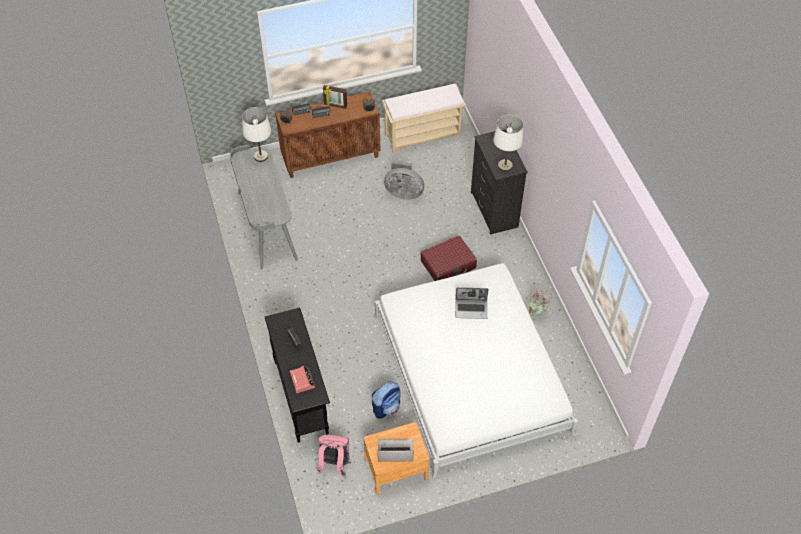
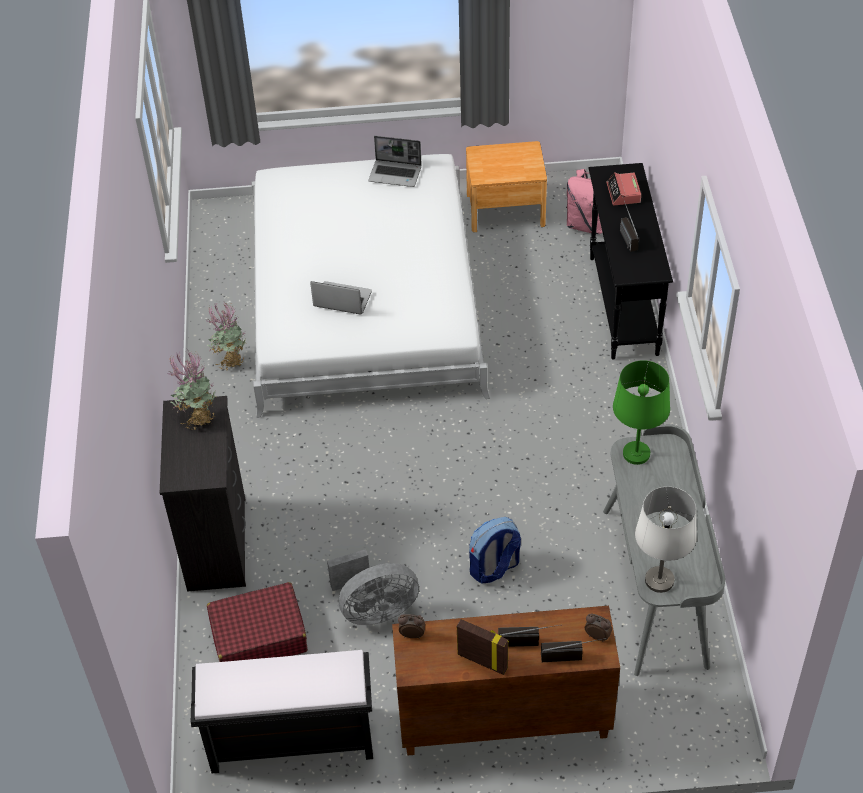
camera: 165 degrees left, 5 degrees down
backpack [372,381,401,419] -> backpack moved to [469,517,521,584]
laptop [378,439,413,462] -> laptop moved to [368,136,422,187]
beige bench [382,84,466,153] -> black bench [191,650,373,773]
grey fan [384,160,424,200] -> grey fan turned 135 degrees clockwise [327,549,419,625]
red suitcase [421,235,477,281] -> red suitcase moved to [207,582,308,662]
white table lamp [493,115,523,172] -> potted plant [167,349,216,430]
none -> green table lamp [613,360,670,465]

